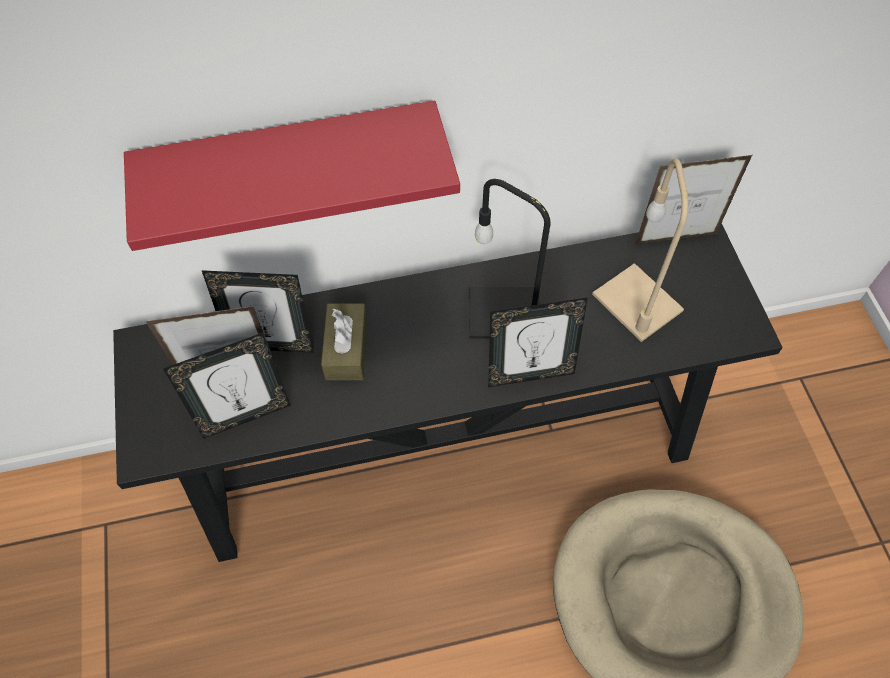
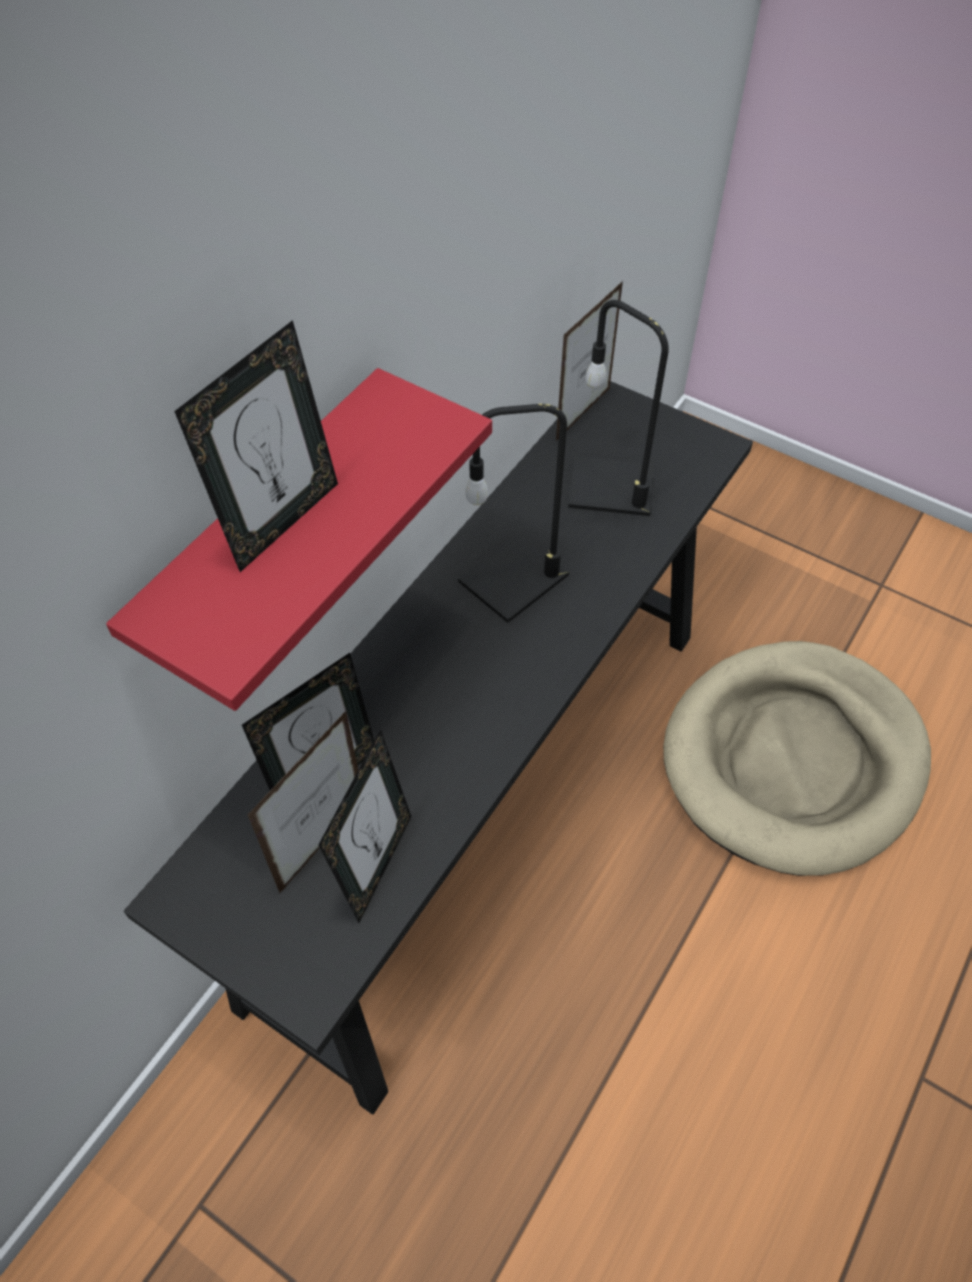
camera: 45 degrees left, 5 degrees down
brown tissue box [321,303,367,380] -> none
picture frame [488,297,588,387] -> picture frame moved to [174,320,338,572]
beige table lamp [592,158,688,342] -> black table lamp [568,300,669,516]

